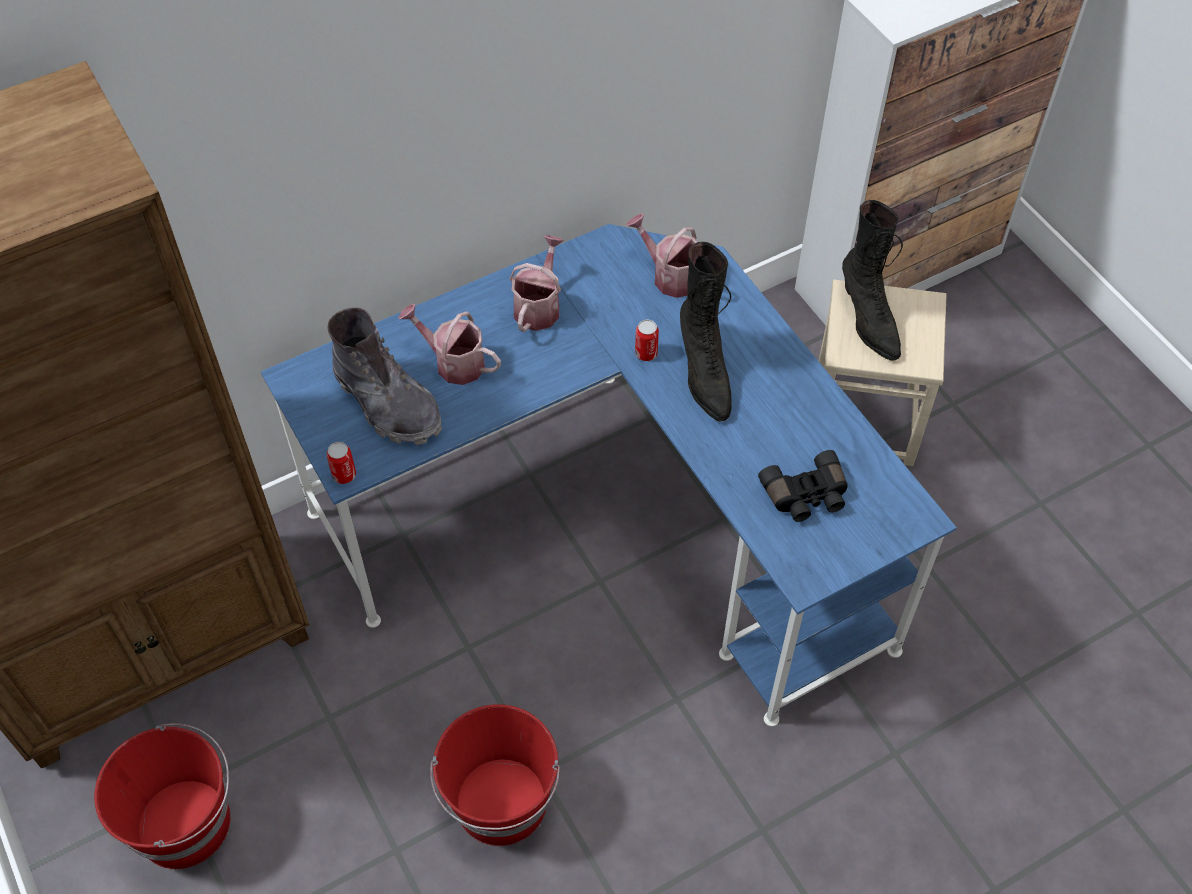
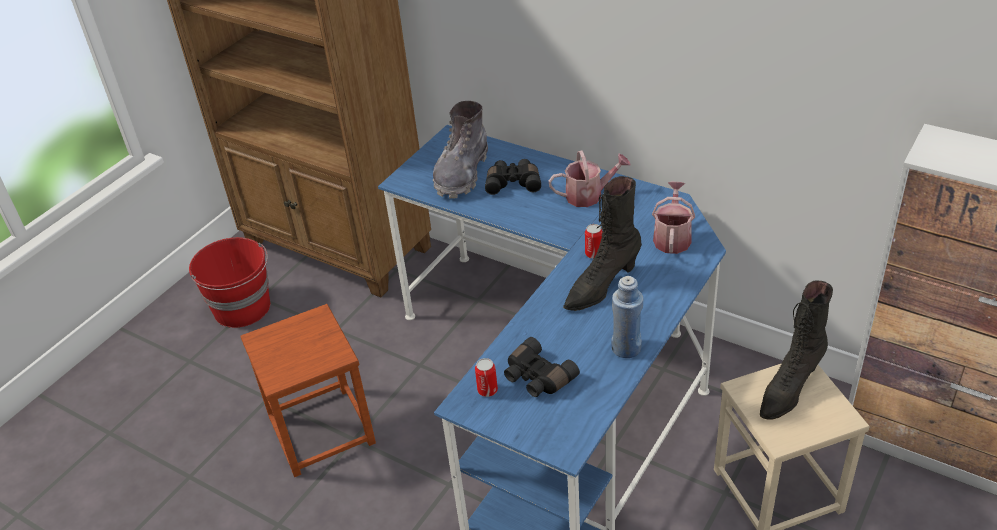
camera: 65 degrees right, 15 degrees down
can [327,442,356,484] -> can moved to [475,358,498,397]
watering can [398,304,501,385] -> black binoculars [485,159,541,195]
red bucket [430,704,560,846] -> brown stool [240,304,376,477]
none -> blue bottle [611,276,643,358]

